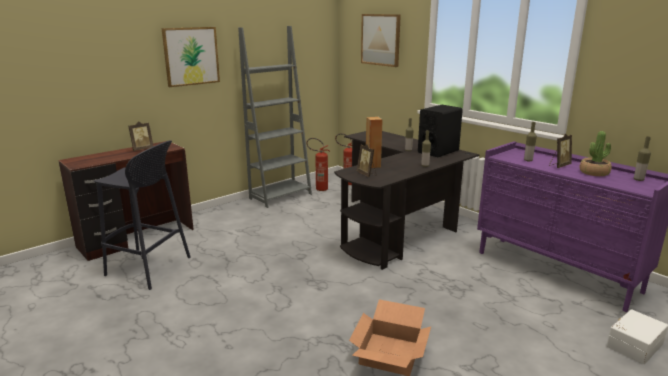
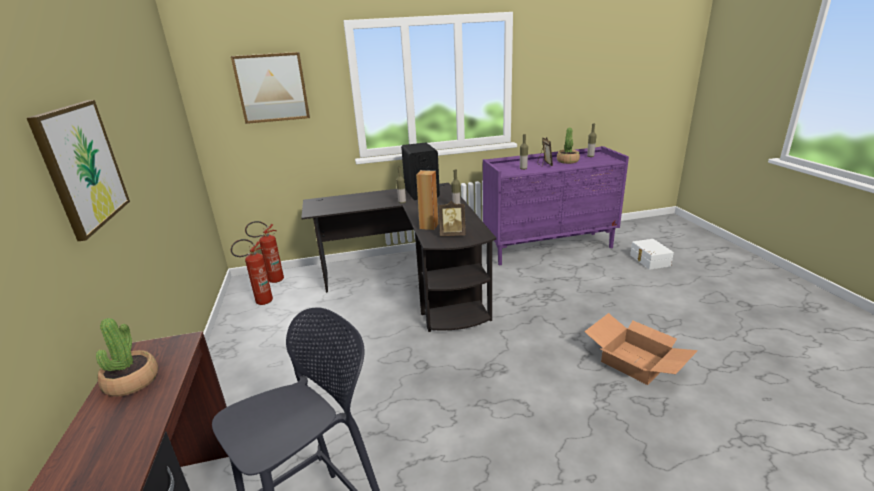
camera: 60 degrees left, 5 degrees up
picture frame [128,121,153,151] -> potted plant [96,318,158,397]
grey bookcase [238,26,312,208] -> none

